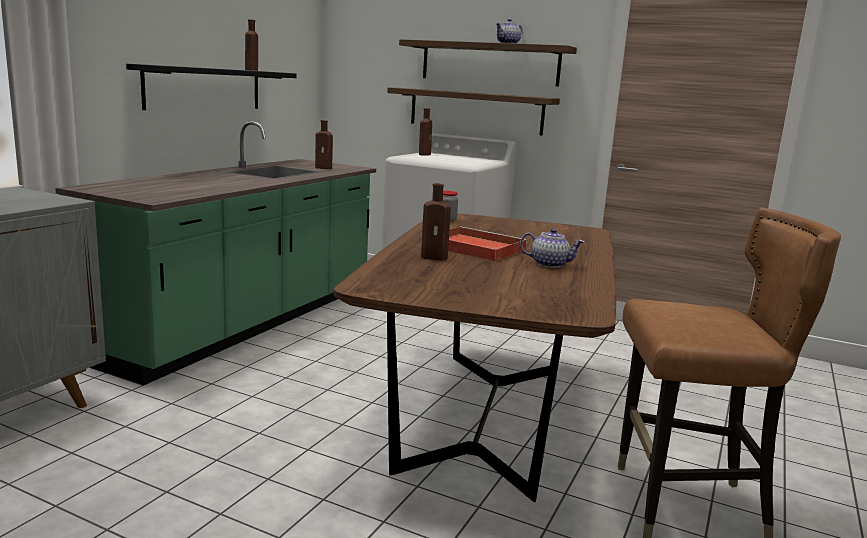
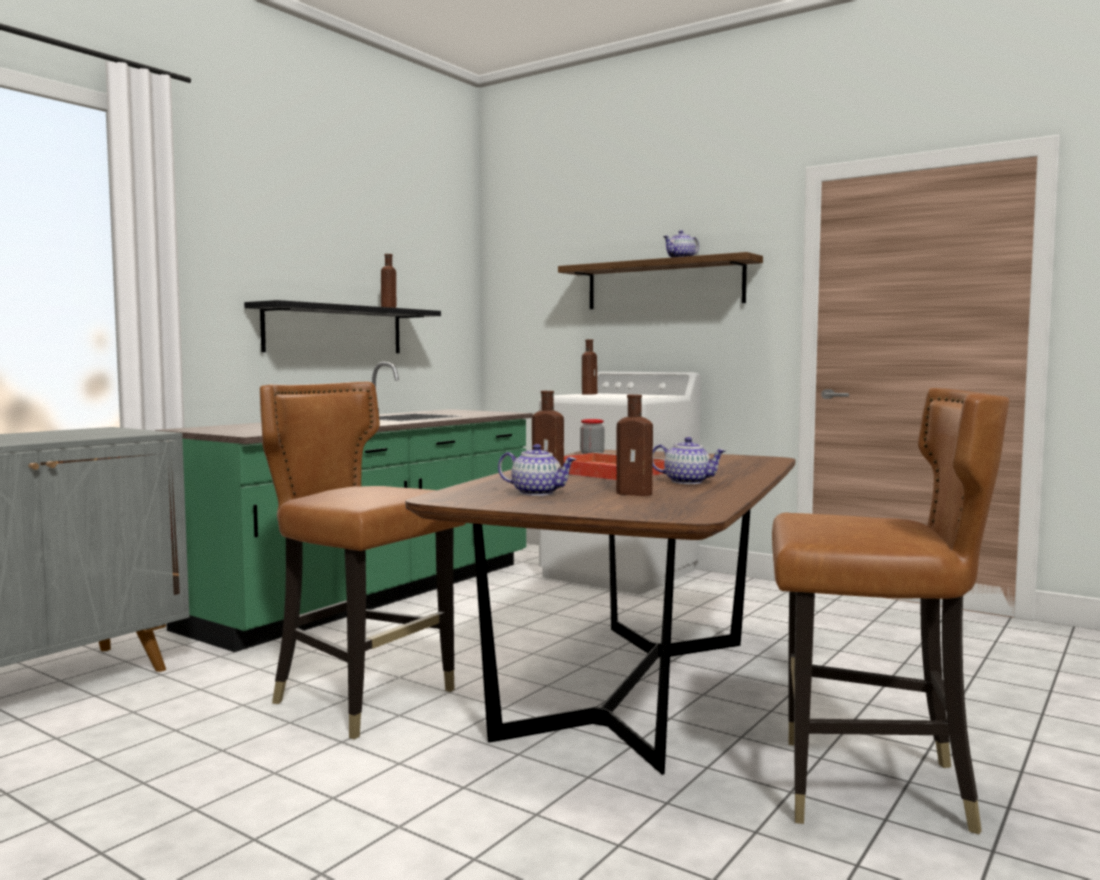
camera: 10 degrees right, 10 degrees down
brown bottle [315,120,333,169] -> brown bottle moved to [616,395,653,496]
shelf [387,87,560,135] -> none
none -> brown chair [260,382,466,739]
none -> teapot [498,444,577,496]

